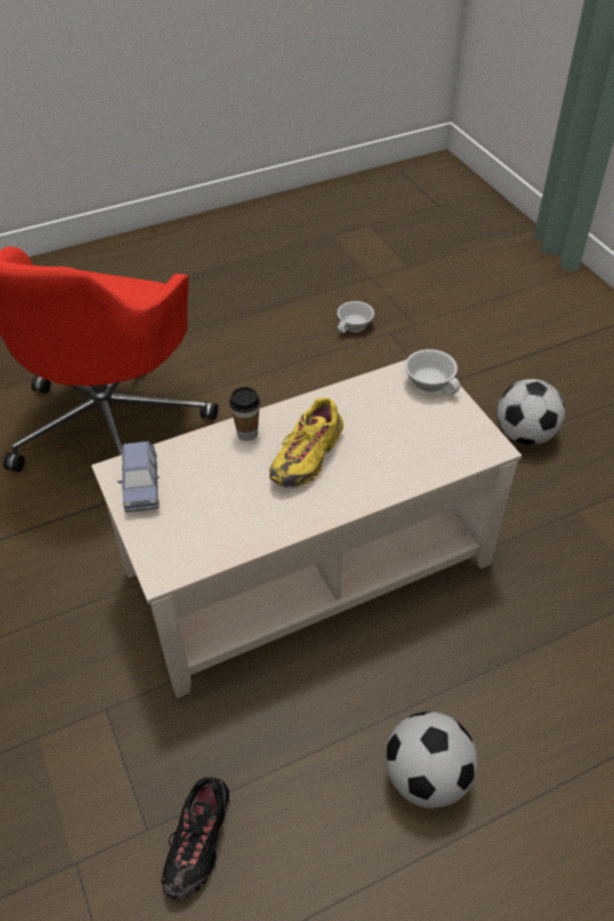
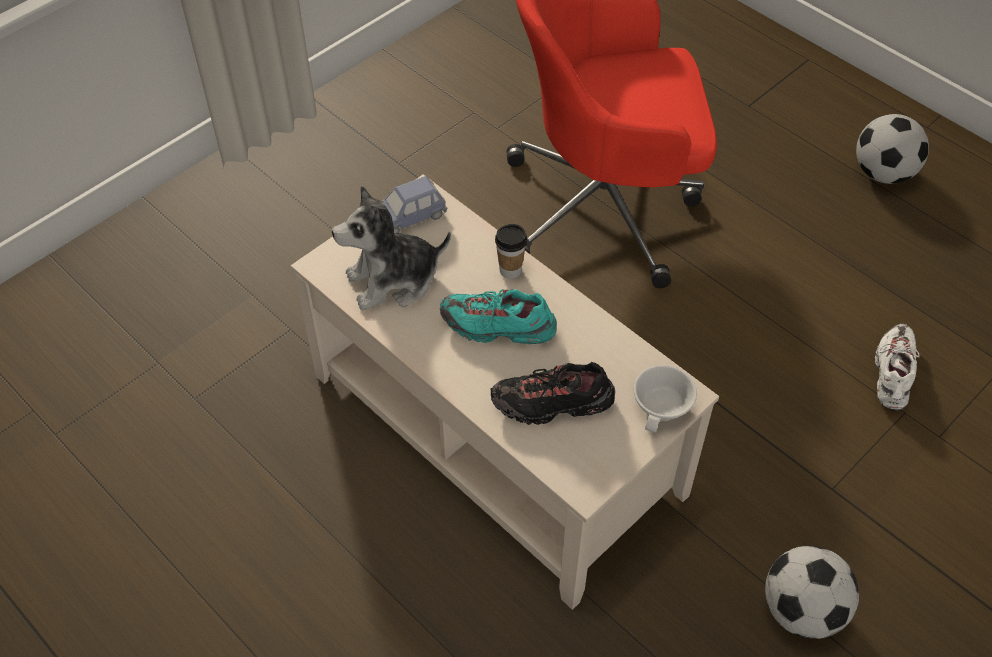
camera: 70 degrees right, 5 degrees up
black shoe [161,777,229,900] -> black shoe moved to [490,362,615,425]
yellow shoe [269,398,344,488] -> turquoise shoe [440,289,557,344]
white cup [337,301,374,333] -> white shoe [875,323,919,410]
football [385,712,478,809] -> football moved to [856,114,929,184]
none -> plush toy [332,185,451,310]

